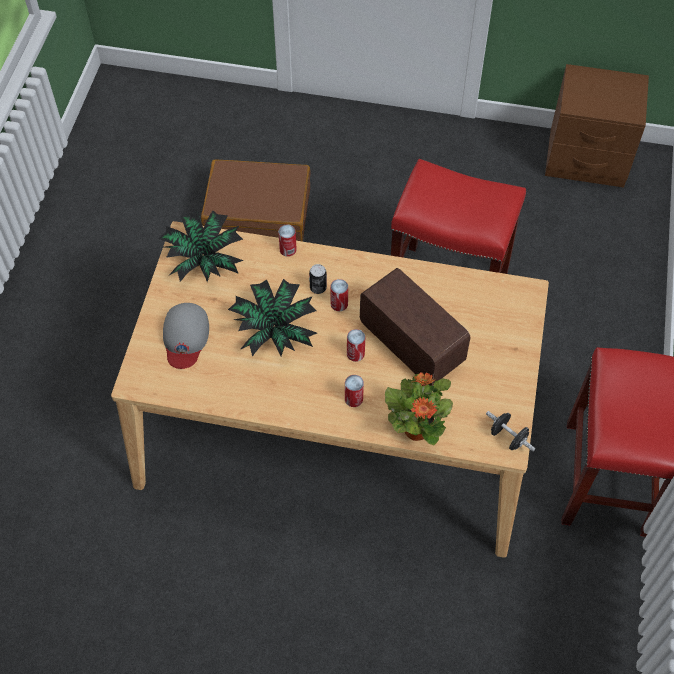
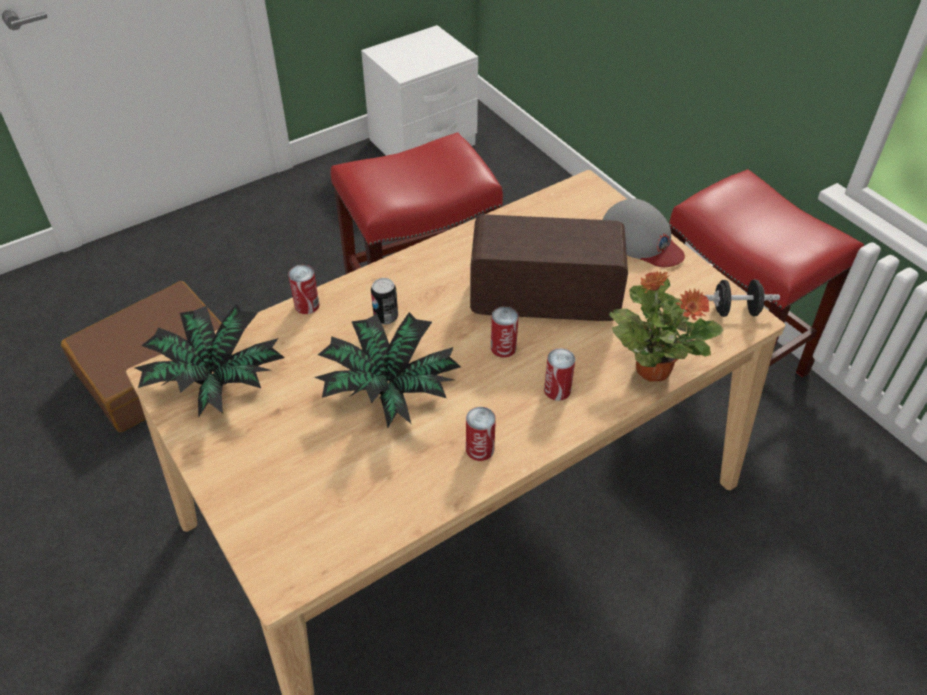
camera: 45 degrees left, 10 degrees down
grey cap [163,303,209,369] -> grey cap moved to [602,199,685,267]
can [330,279,348,311] -> can moved to [466,407,496,461]
brown nightstand [545,64,649,187] -> white nightstand [361,25,478,156]

